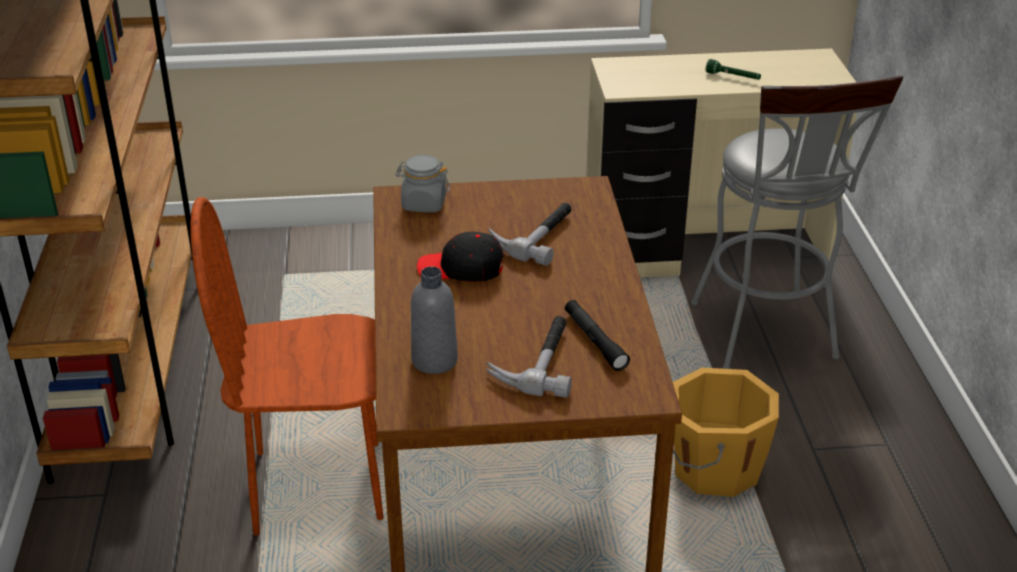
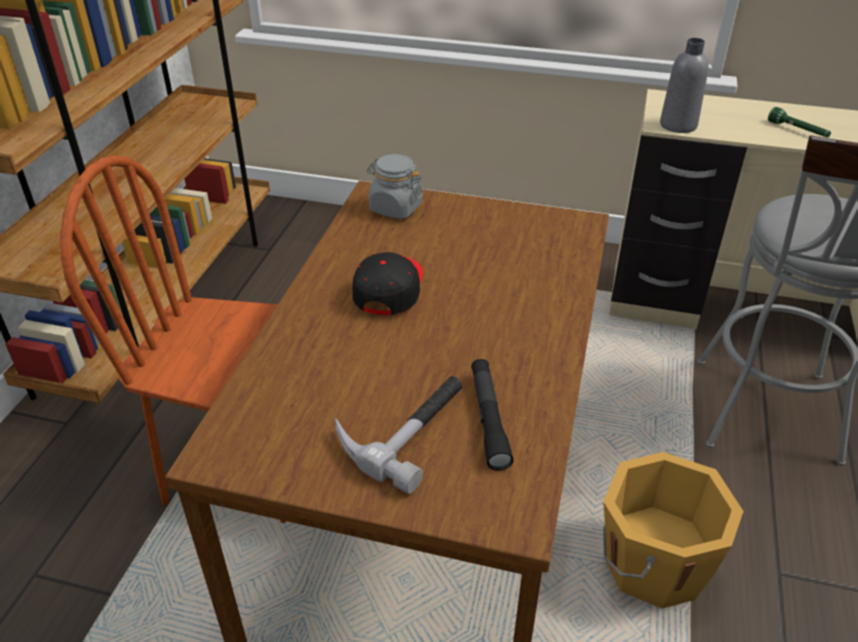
camera: 20 degrees right, 5 degrees up
grey bottle [411,266,458,374] -> grey bottle moved to [660,38,709,133]
black cap [417,232,503,282] -> black cap turned 75 degrees clockwise [352,252,423,315]
hammer [488,203,572,266] -> none

